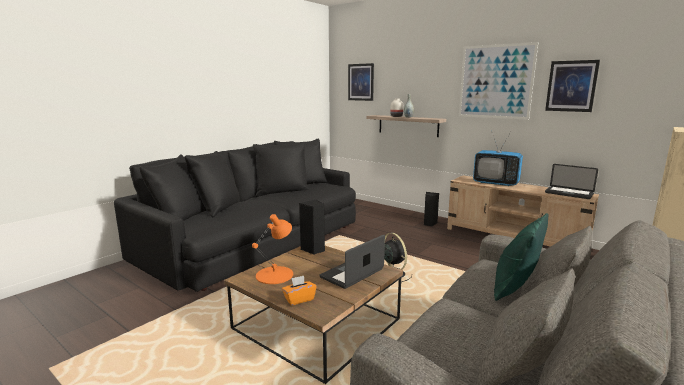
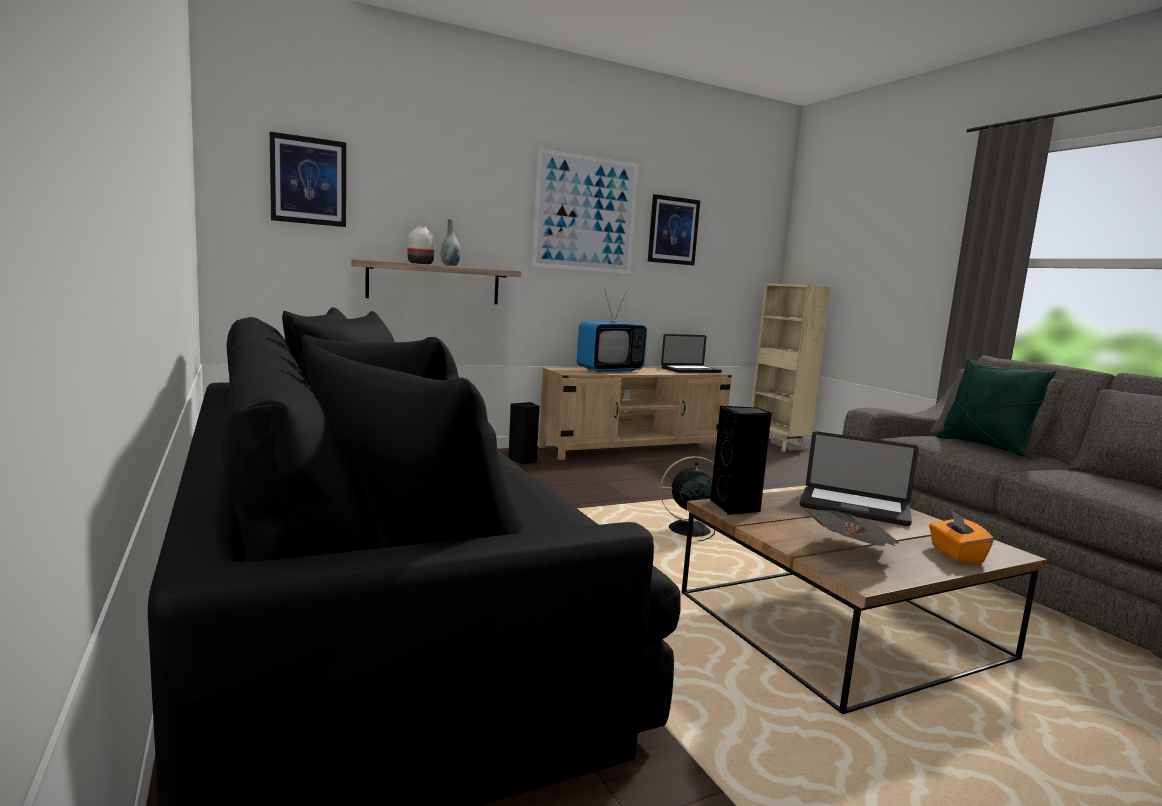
camera: 65 degrees left, 5 degrees down
orange table lamp [252,214,293,284] -> newspaper [804,510,899,546]
laptop [320,235,385,289] -> laptop turned 45 degrees counterclockwise [800,431,919,526]

